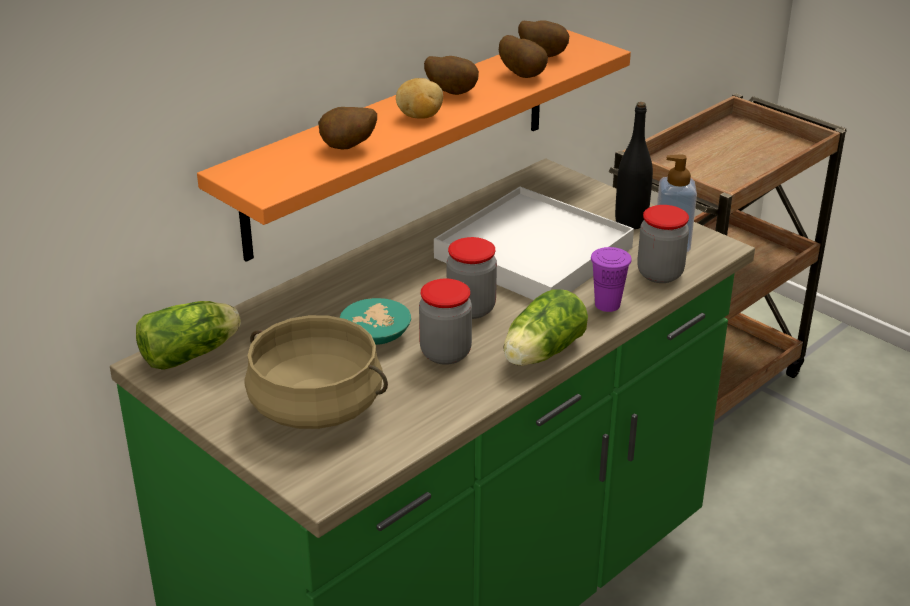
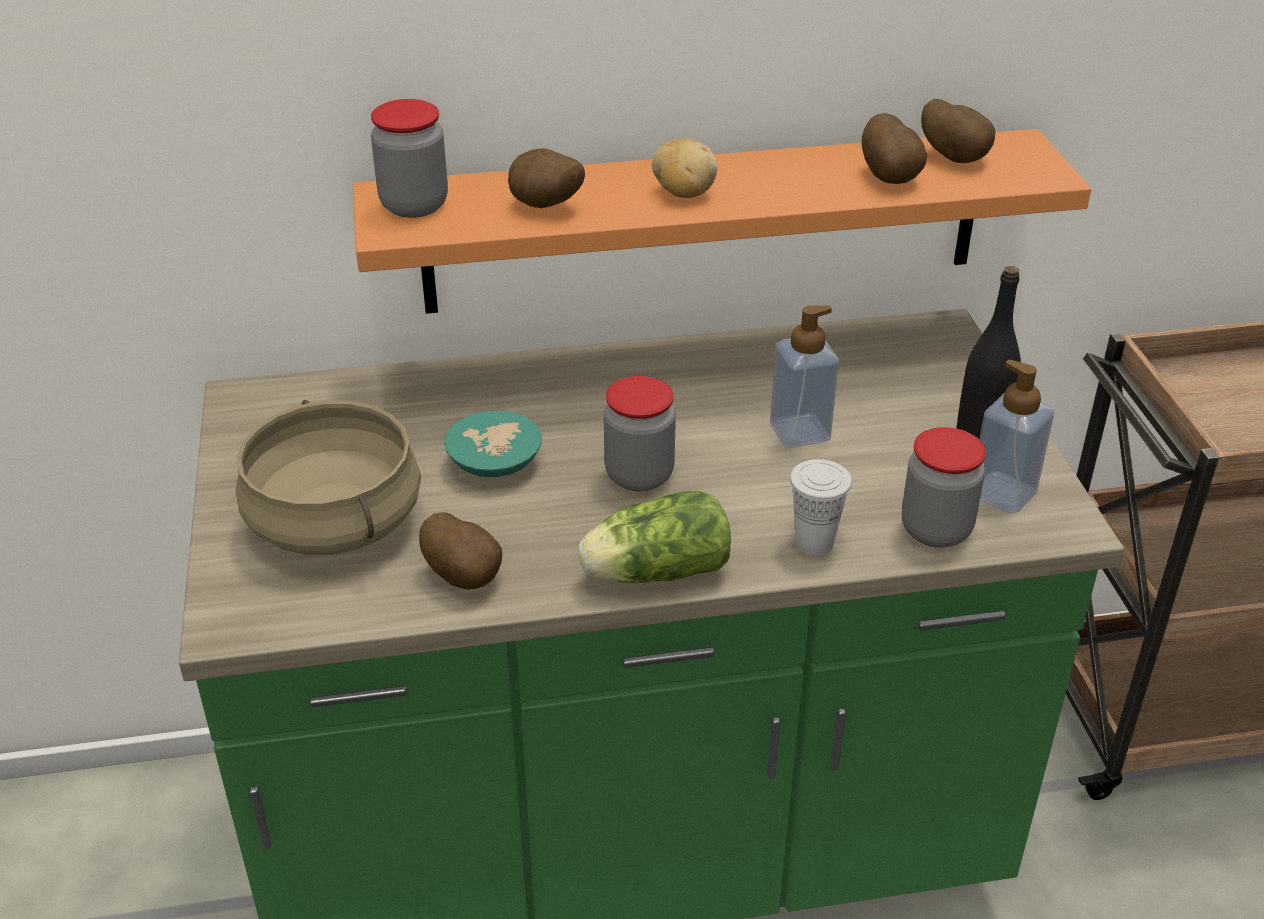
camera: 35 degrees right, 5 degrees up
lettuce [136,301,241,370] -> none
jar [419,279,472,365] -> jar moved to [371,99,448,218]
potato [424,56,479,95] -> potato moved to [419,512,502,590]
white tray [434,187,634,300] -> soap dispenser [770,305,839,448]
purple cup [591,247,632,312] -> white cup [790,459,852,556]

